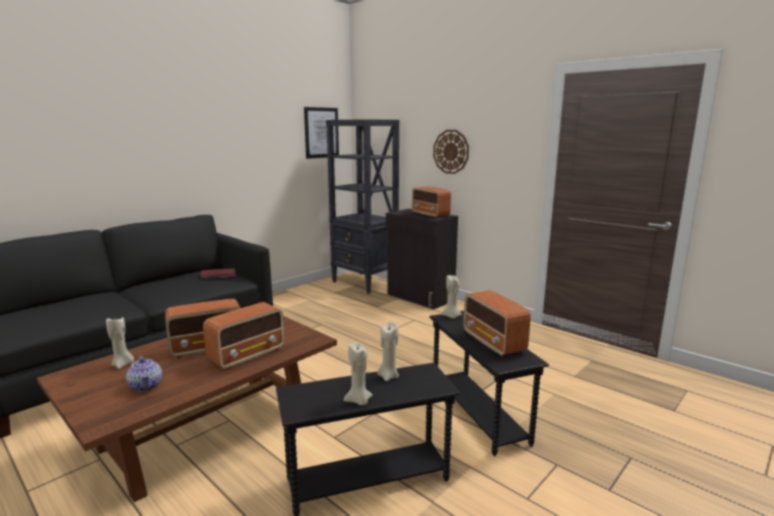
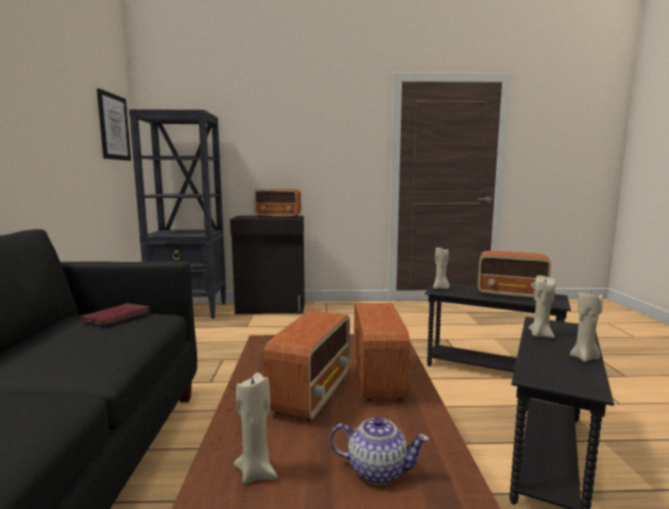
camera: 45 degrees left, 5 degrees down
wall clock [433,130,469,174] -> none

